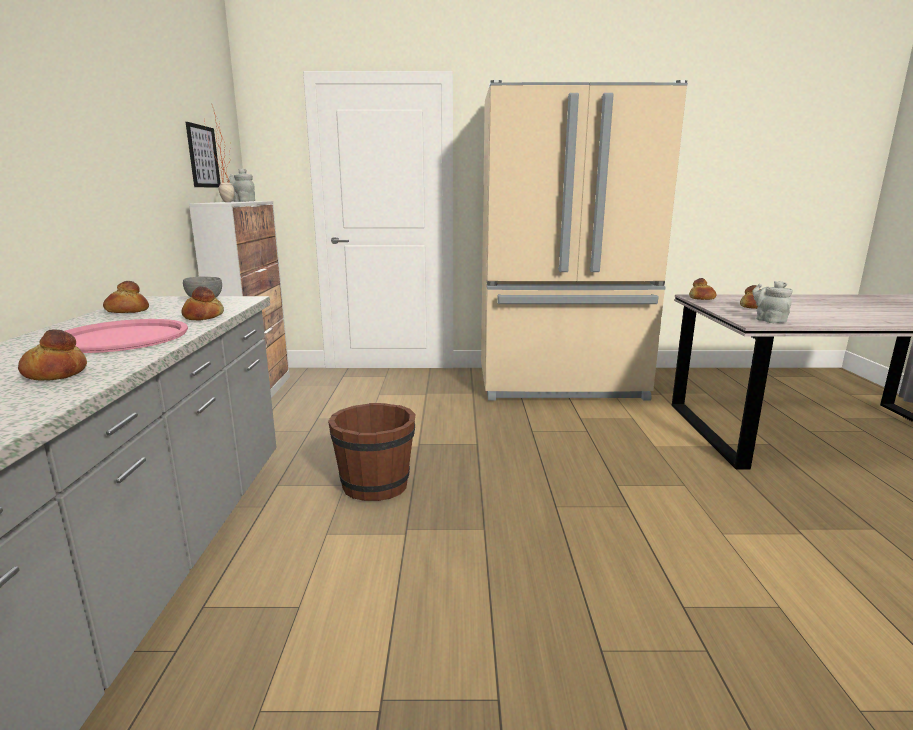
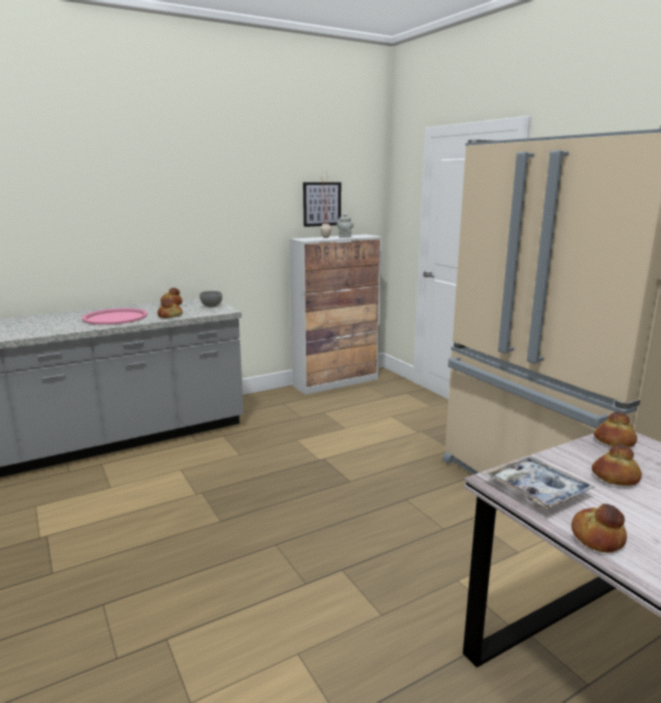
camera: 60 degrees right, 0 degrees up
bread [18,330,87,381] -> bread moved to [571,504,627,553]
brown bucket [328,403,416,501] -> none
grey teapot [752,281,793,323] -> tray [485,456,595,509]

